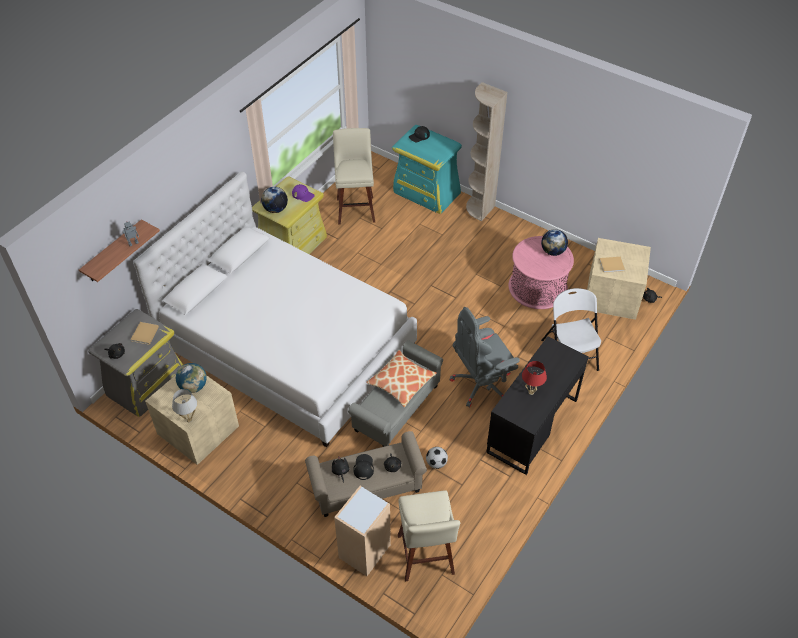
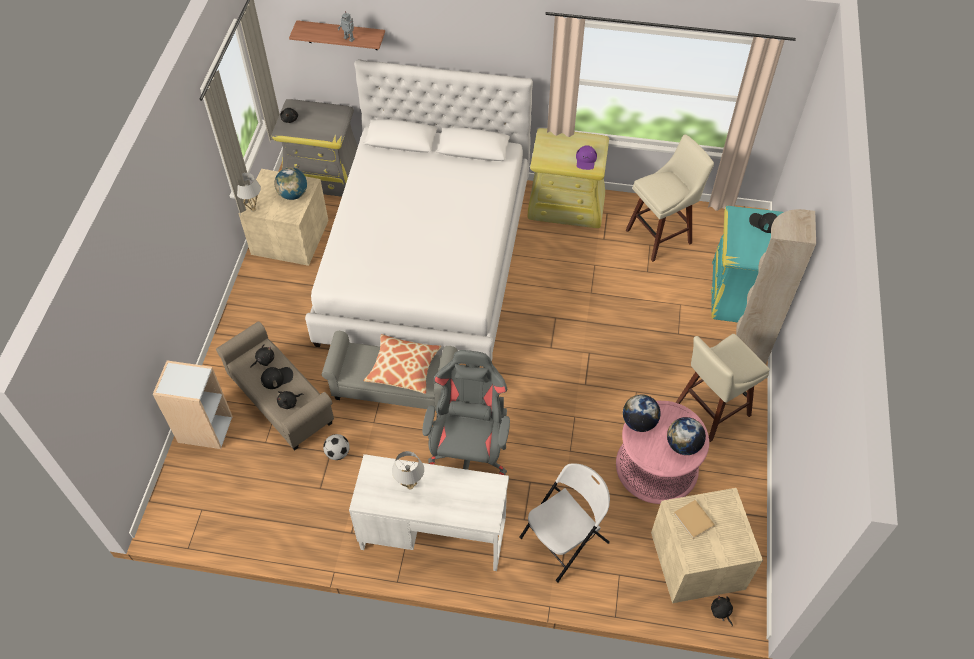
camera: 65 degrees right, 5 degrees up
beige book [131,322,159,345] -> none
globe [261,187,288,213] -> globe moved to [623,394,661,432]
beige stool [398,490,460,582] -> beige stool moved to [676,334,770,442]
grey office chair [450,307,520,407] -> grey office chair turned 60 degrees clockwise [422,350,510,475]
black desk [486,336,589,475] -> white desk [349,454,509,571]
red table lamp [522,361,547,395] -> white table lamp [392,451,424,490]

